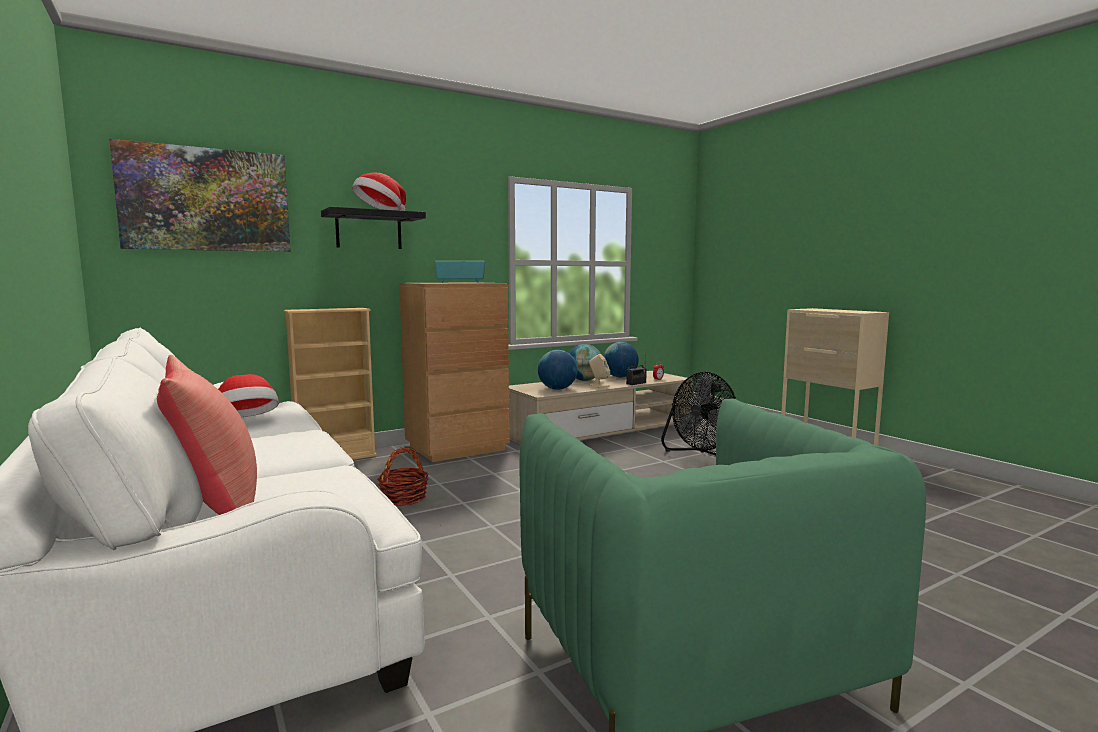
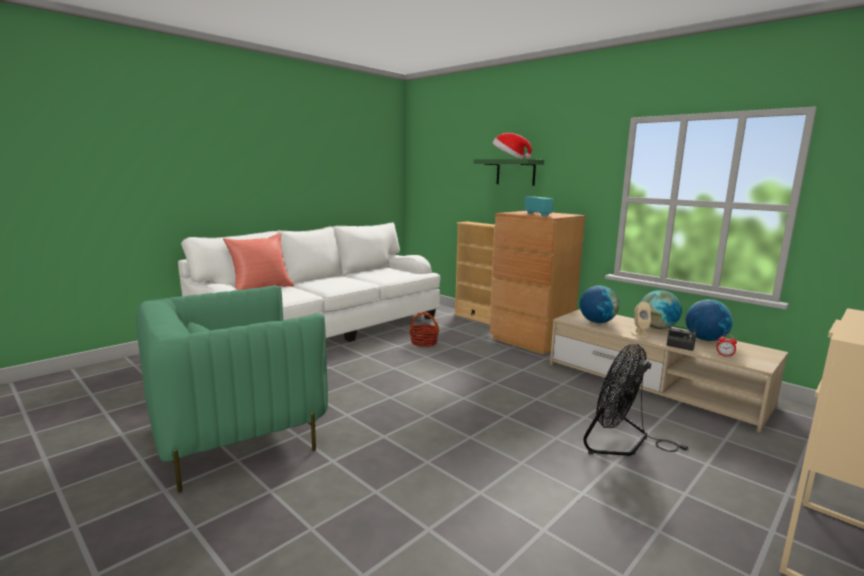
camera: 75 degrees right, 5 degrees up
picture [109,139,291,252] -> none
hat [218,374,279,417] -> none
black shelf [321,207,426,249] -> green shelf [474,159,544,186]

